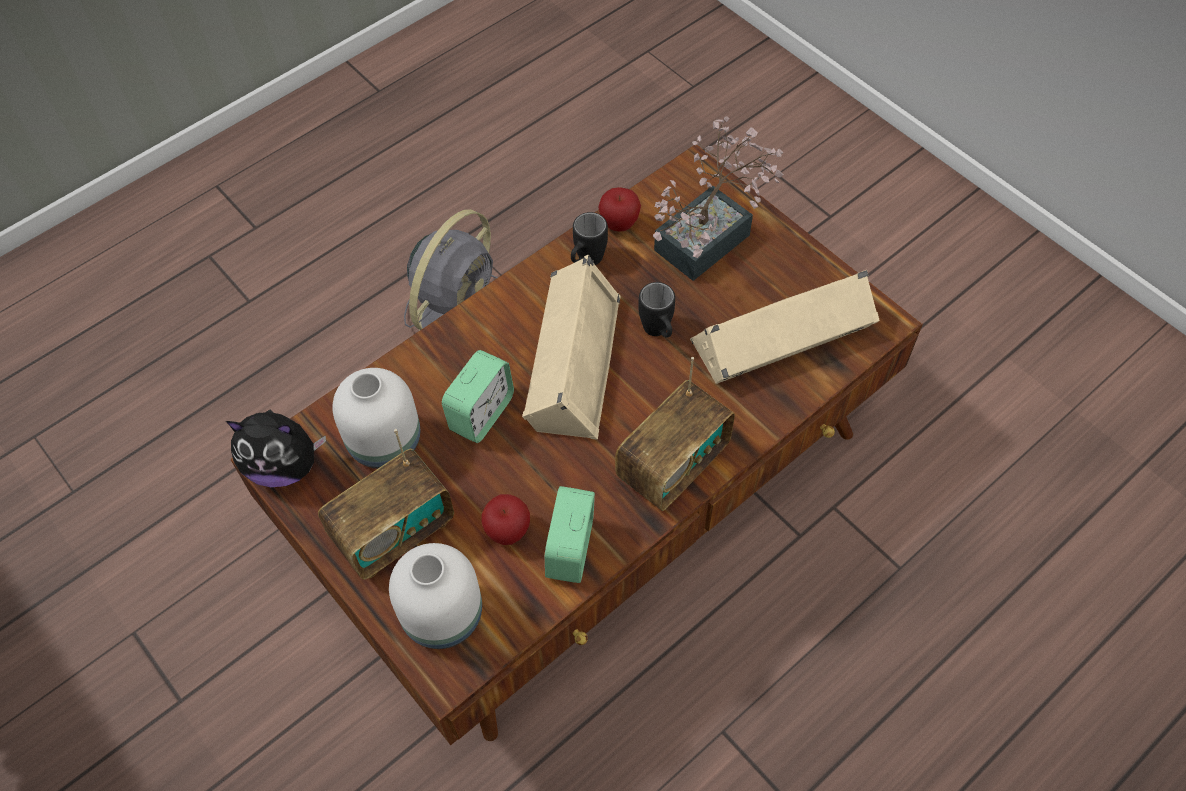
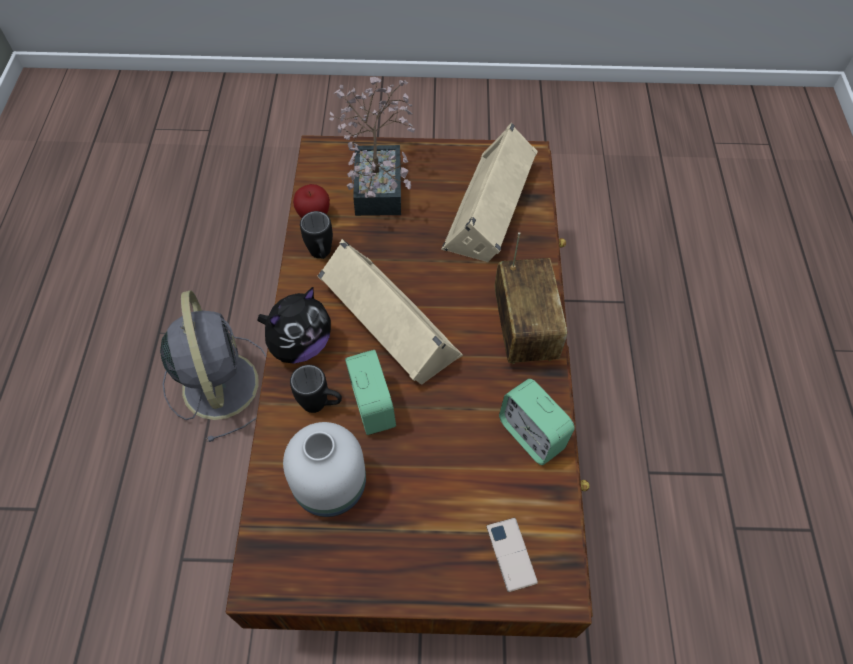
camera: 50 degrees left, 0 degrees up
plush toy [226,409,326,487] -> plush toy moved to [257,287,331,364]
radio [318,429,454,580] -> none
white vase [389,543,482,649] -> phone [486,518,538,592]
apple [481,494,530,545] -> none
black mug [638,282,675,338] -> black mug moved to [290,365,342,413]

